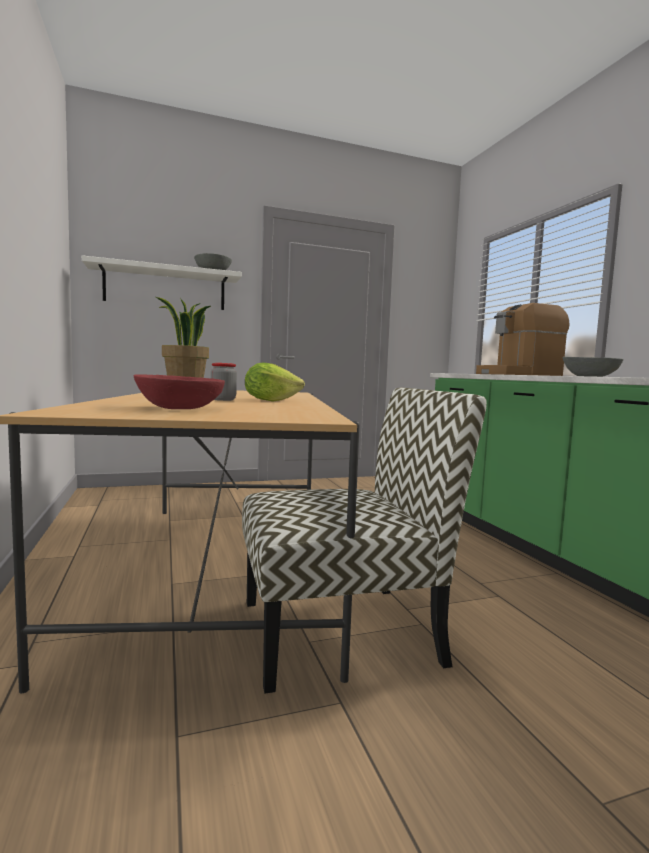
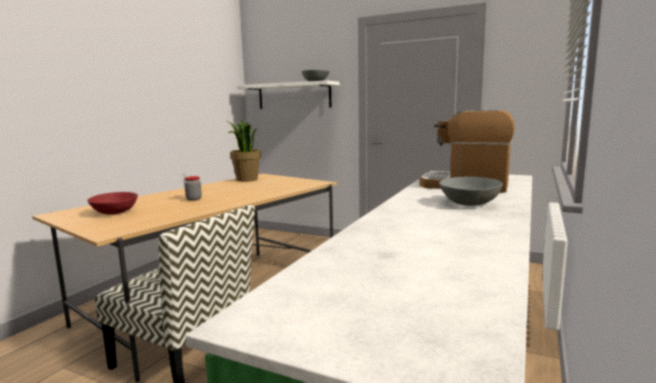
camera: 45 degrees right, 5 degrees up
lettuce [245,363,305,402] -> none

